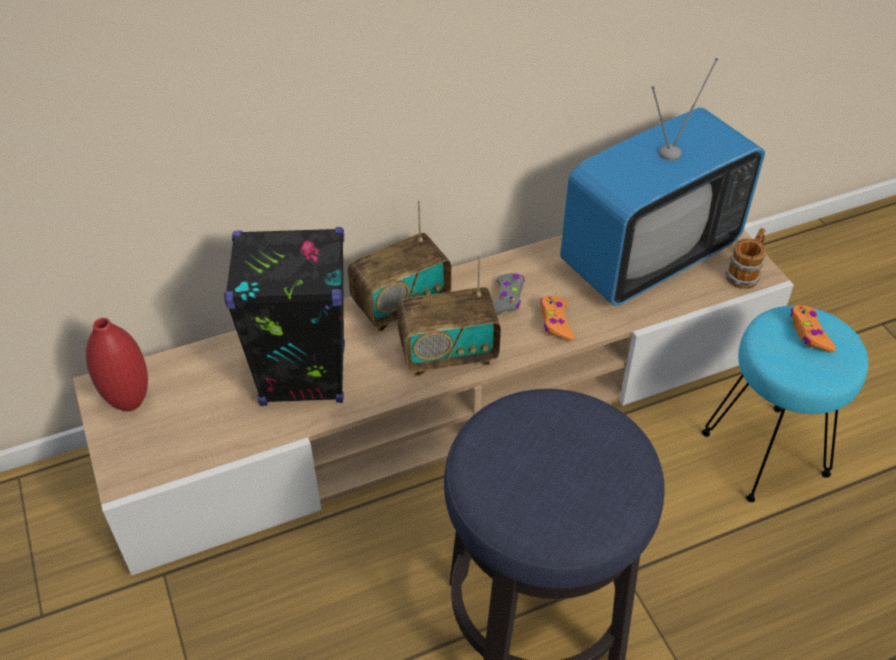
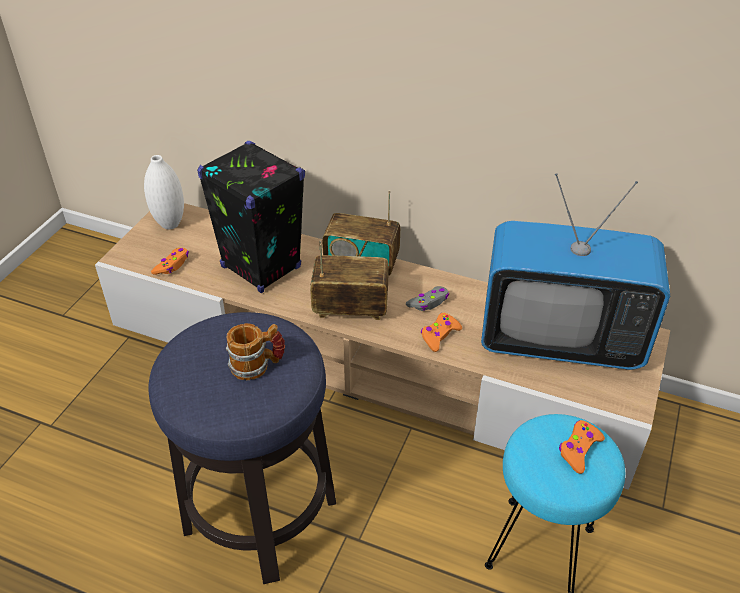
camera: 45 degrees right, 5 degrees down
red vase [86,318,148,411] -> white vase [144,155,184,229]
radio [397,254,501,376] -> radio turned 150 degrees clockwise [310,240,389,320]
mug [725,228,766,289] -> mug moved to [226,323,285,380]
none -> orange game controller [151,248,189,275]

